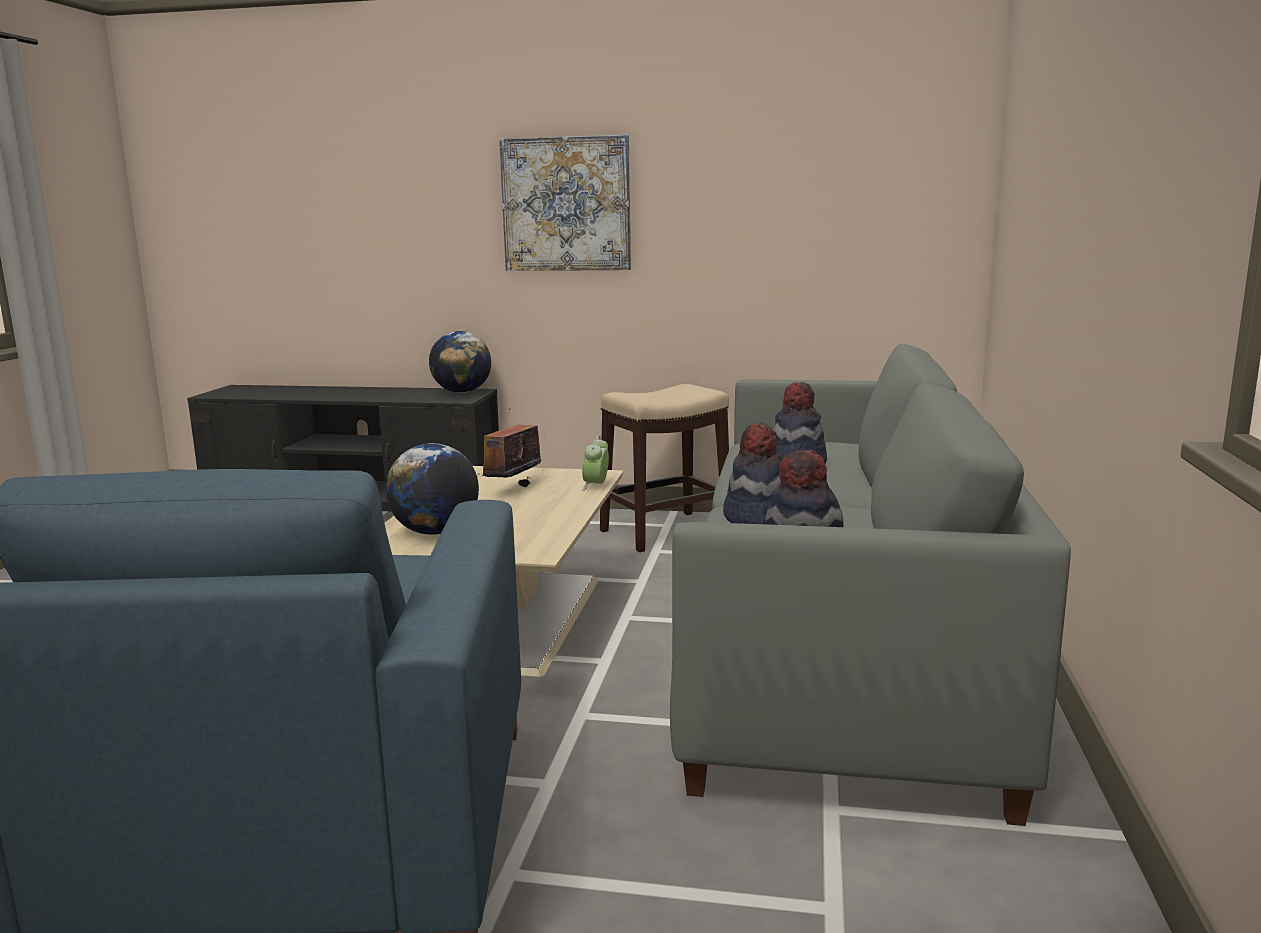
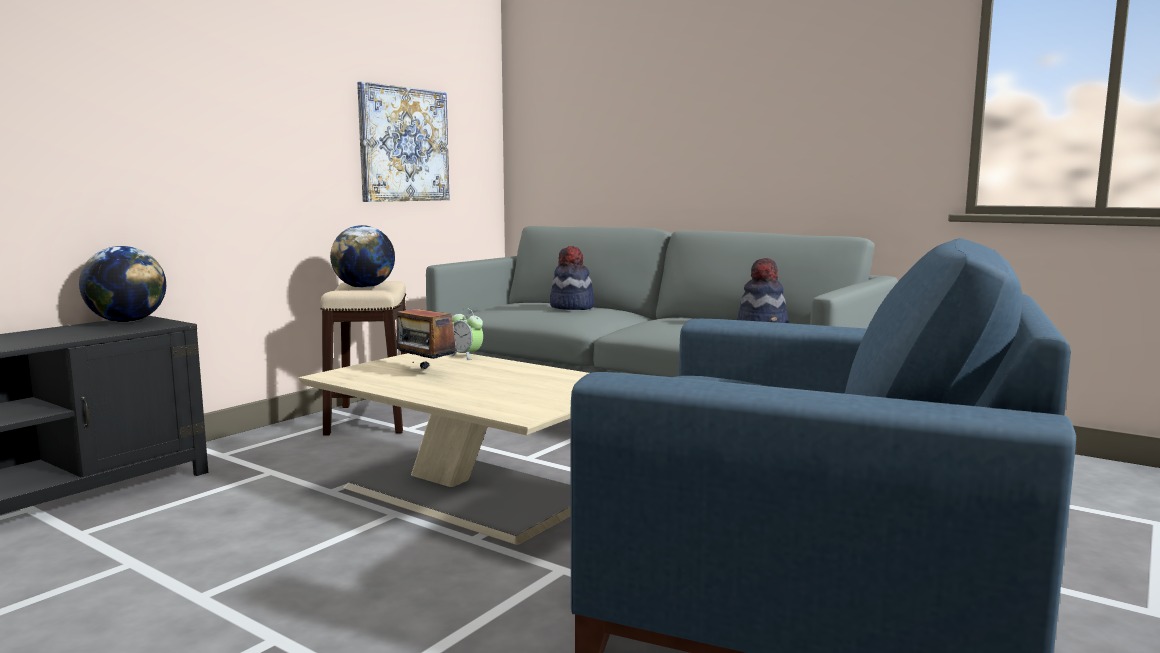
camera: 65 degrees left, 5 degrees down
globe [385,443,479,535] -> globe moved to [330,225,395,288]
picture [499,134,631,271] -> picture moved to [357,82,450,202]
hat [723,422,783,524] -> none

